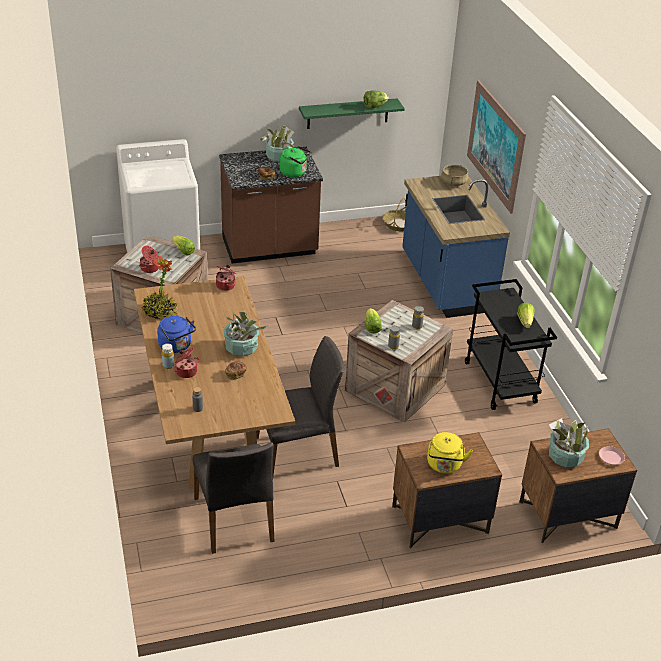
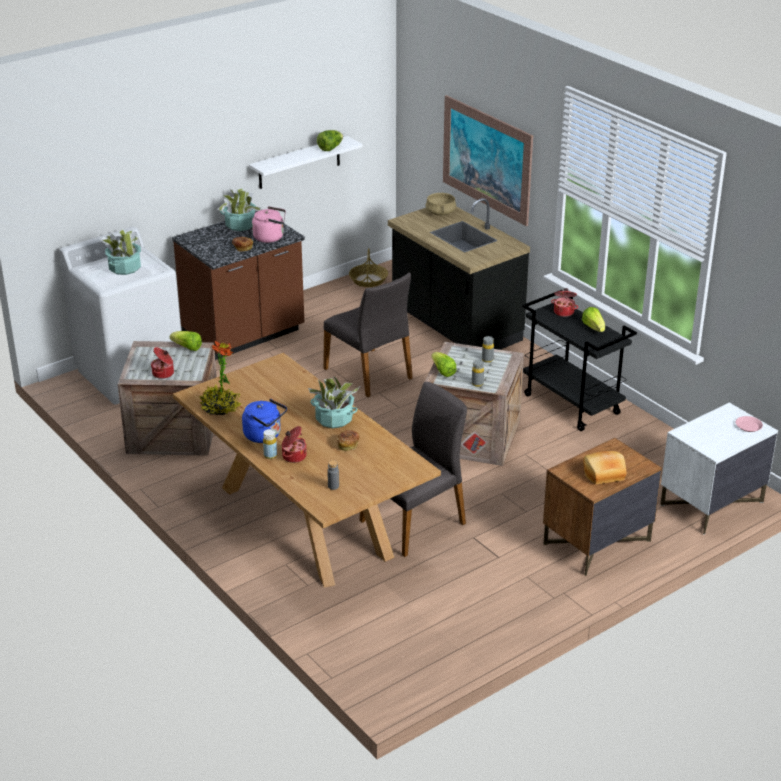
camera: 20 degrees left, 5 degrees down
grey chair [193,442,274,554] -> grey chair moved to [323,272,413,397]
cooking pot [216,265,236,291] -> cooking pot moved to [551,288,578,317]
green kettle [280,146,311,177] -> pink kettle [252,206,286,243]
green shelf [299,98,405,129] -> white shelf [249,136,363,189]
blue counter [402,176,510,318] -> black counter [388,198,530,350]
yellow kettle [427,432,473,474] -> bread [583,451,626,484]
brown nightstand [519,428,637,543] -> white nightstand [660,403,778,535]
potted plant [549,418,589,467] -> potted plant moved to [100,229,141,275]

